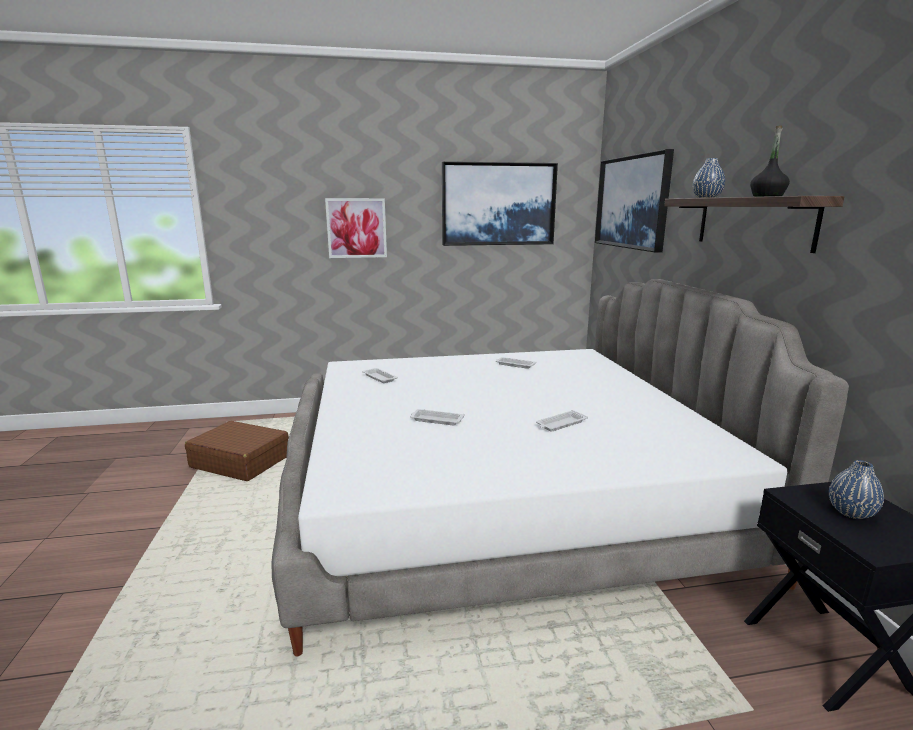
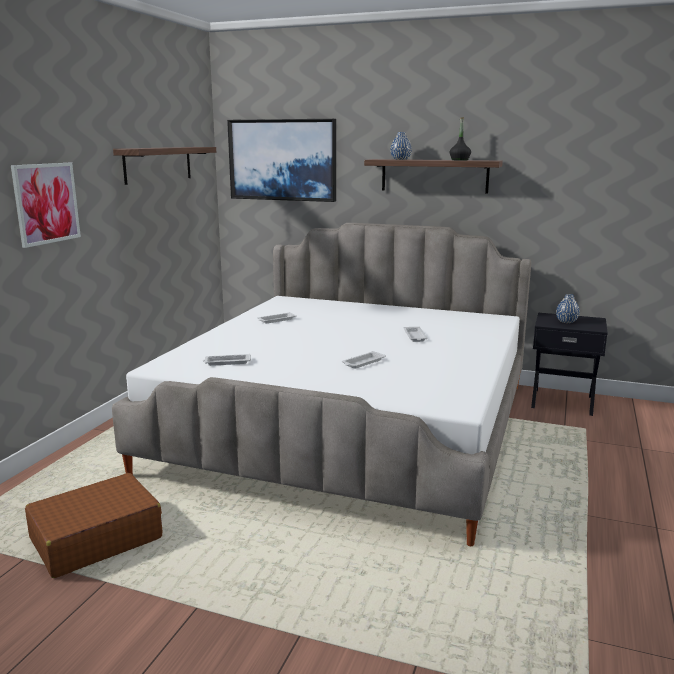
camera: 60 degrees left, 0 degrees up
picture [442,161,558,246] -> shelf [113,147,216,185]

